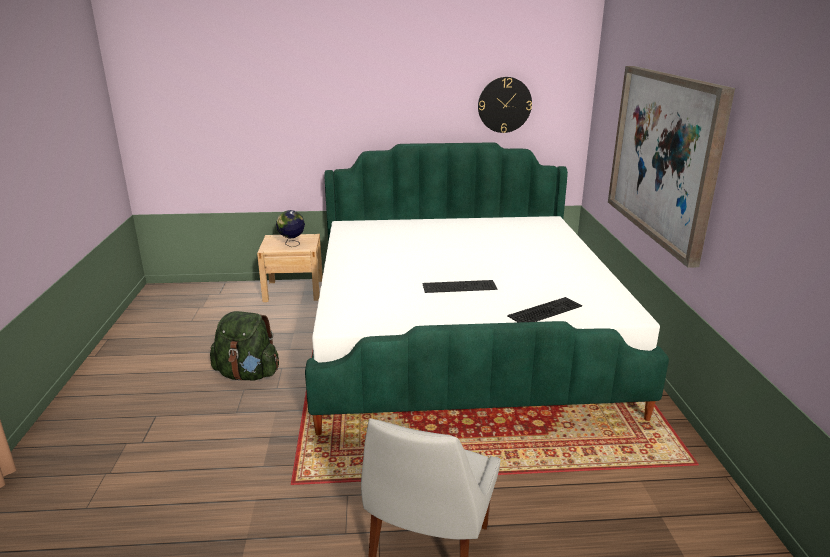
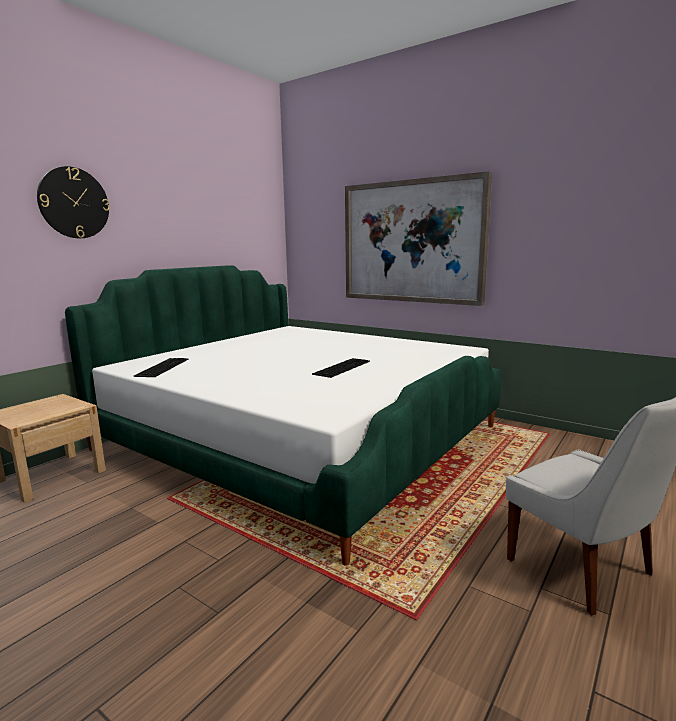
camera: 50 degrees left, 10 degrees down
green backpack [210,311,279,381] -> none
globe [276,210,305,247] -> none
wall clock [478,77,532,133] -> wall clock moved to [37,166,110,238]
keyboard [507,297,582,322] -> keyboard moved to [134,358,189,377]

